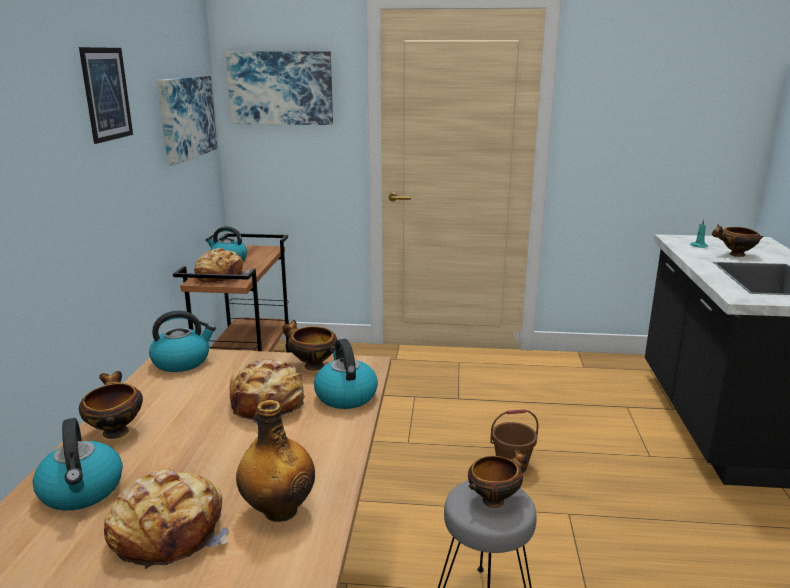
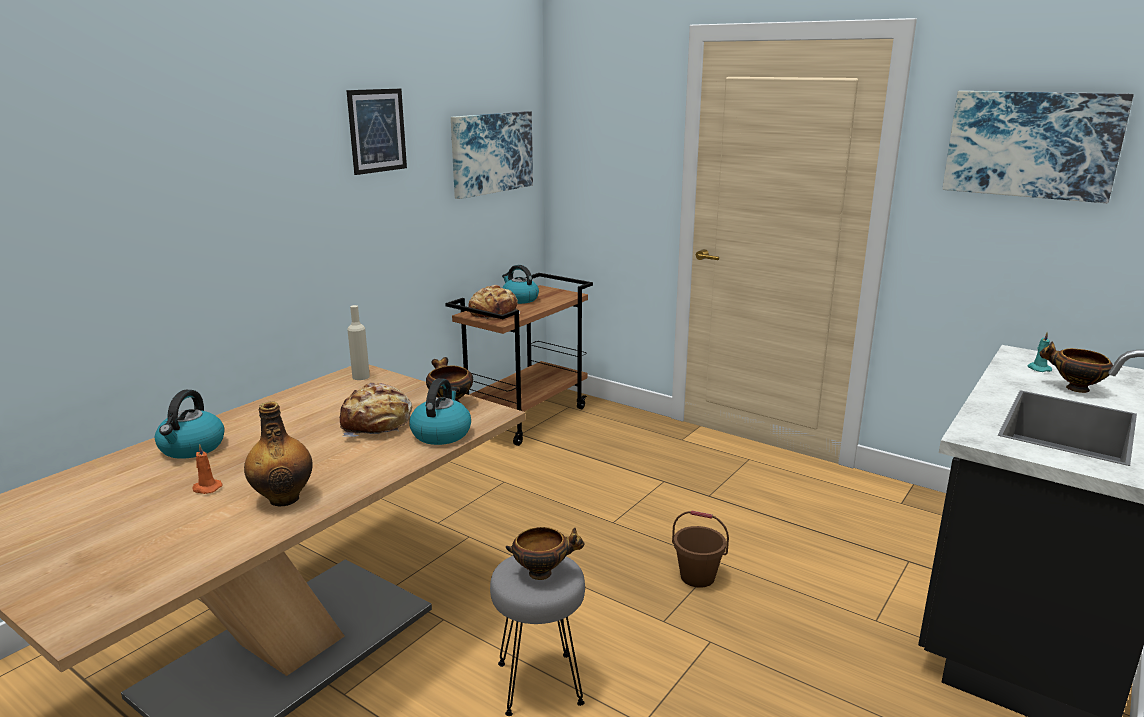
camera: 30 degrees right, 0 degrees up
bowl [79,371,143,439] -> none
bread [104,468,229,569] -> orange candle [192,444,222,494]
kettle [149,310,216,372] -> beige bottle [347,305,370,380]
picture [225,51,333,125] -> picture moved to [942,91,1134,203]

